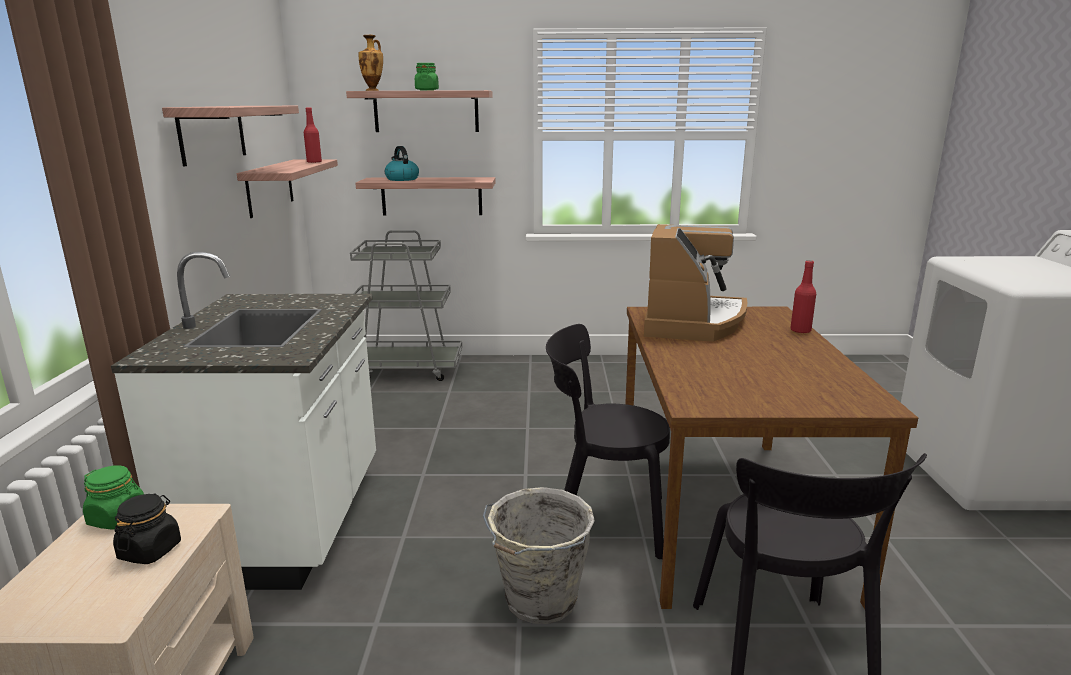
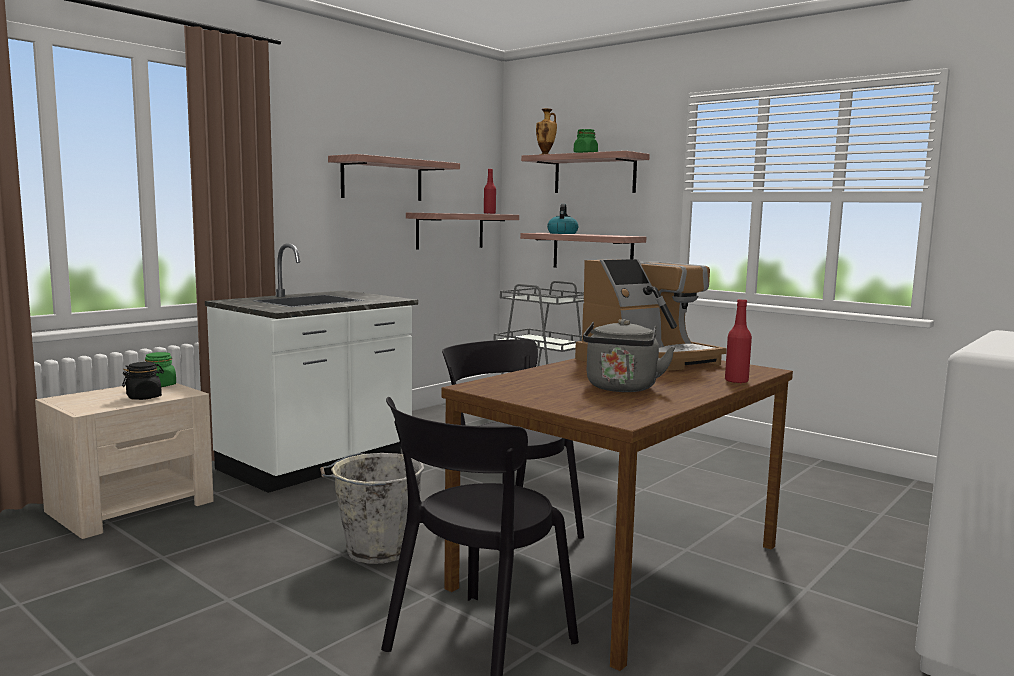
camera: 40 degrees right, 10 degrees down
none -> grey kettle [583,319,675,392]

